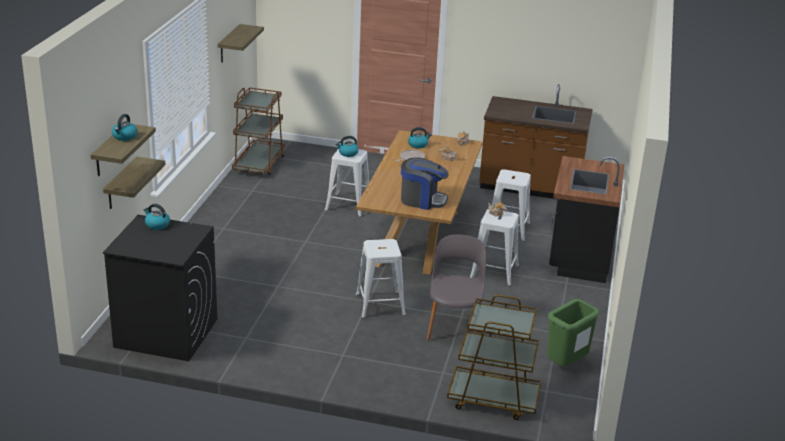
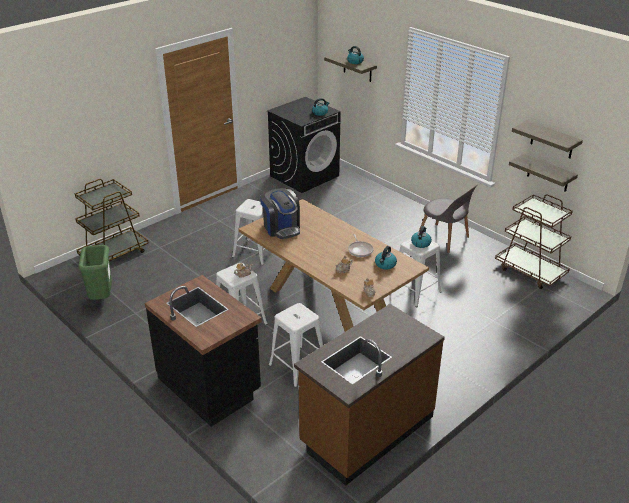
camera: 125 degrees right, 5 degrees up
shelf [103,157,166,209] -> shelf moved to [509,154,578,192]
coffee machine [401,157,449,210] -> coffee machine turned 75 degrees counterclockwise [260,188,300,239]
grey chair [427,235,486,341] -> grey chair moved to [419,185,477,253]

